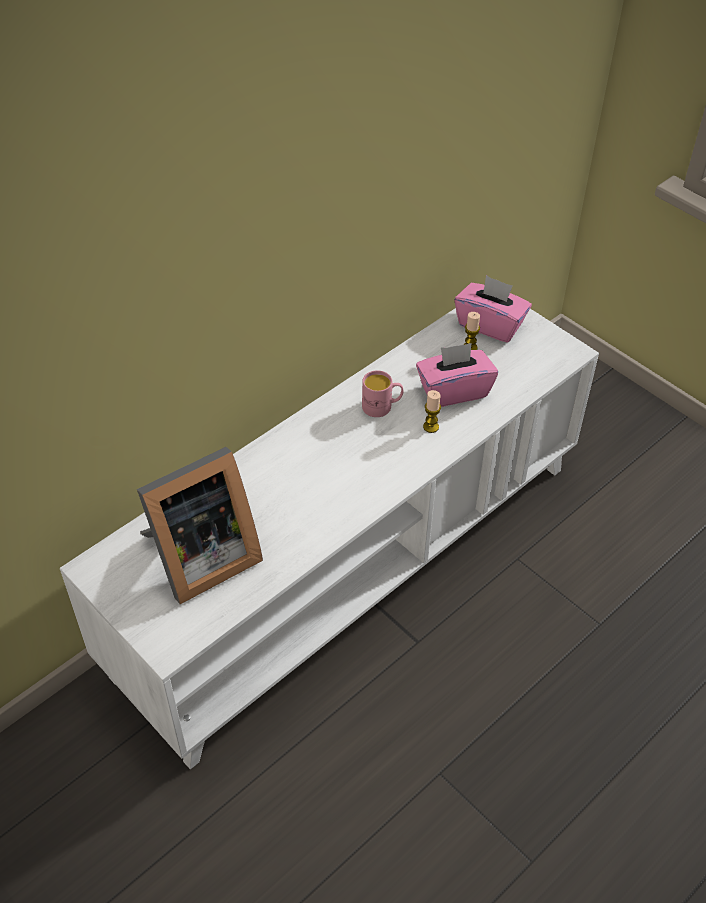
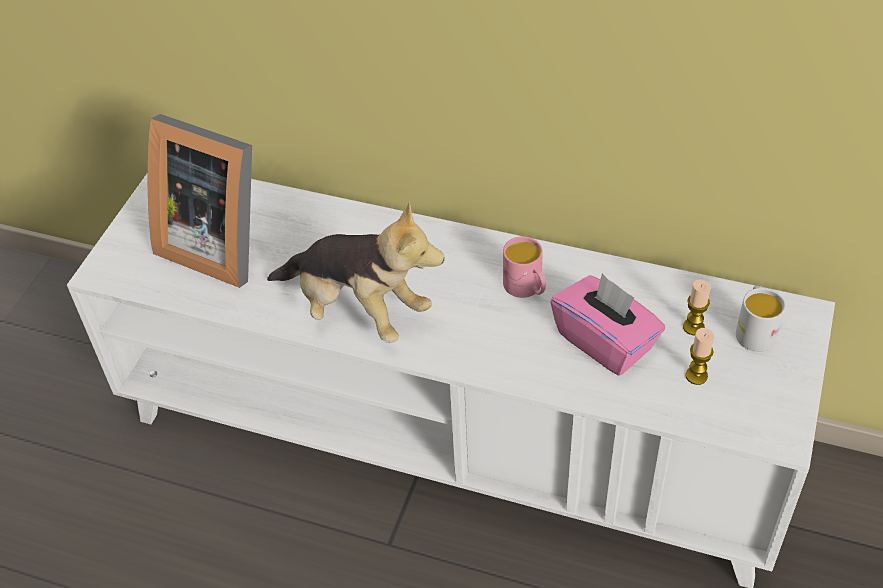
camera: 65 degrees right, 0 degrees up
candle [423,390,441,433] -> candle moved to [685,328,714,385]
pink tissue box [455,275,532,342] -> white mug [736,286,786,352]
none -> plush toy [267,202,445,343]

